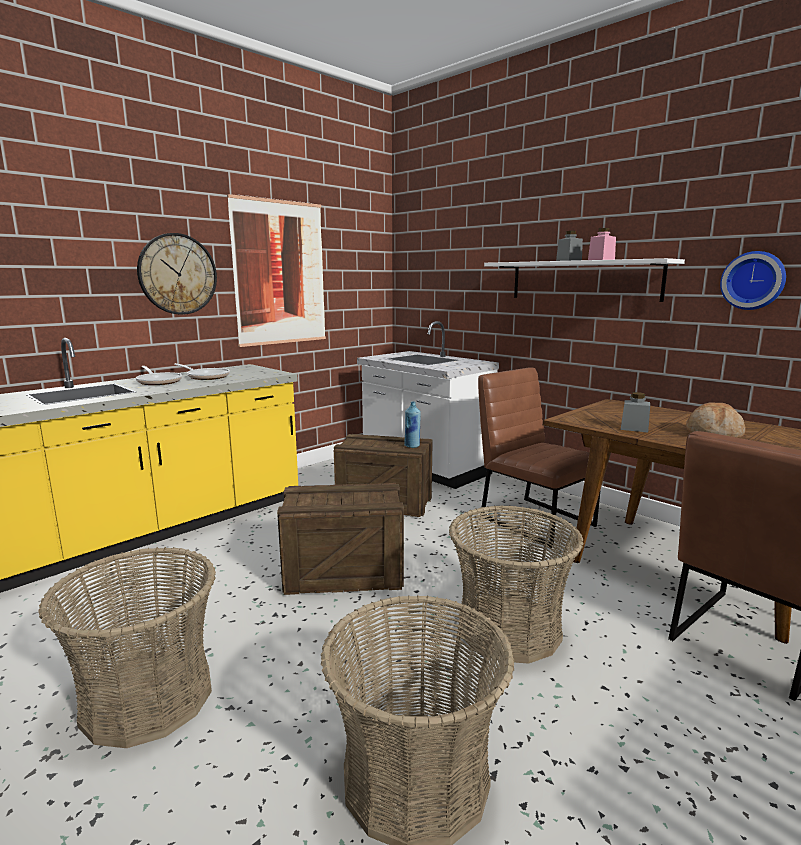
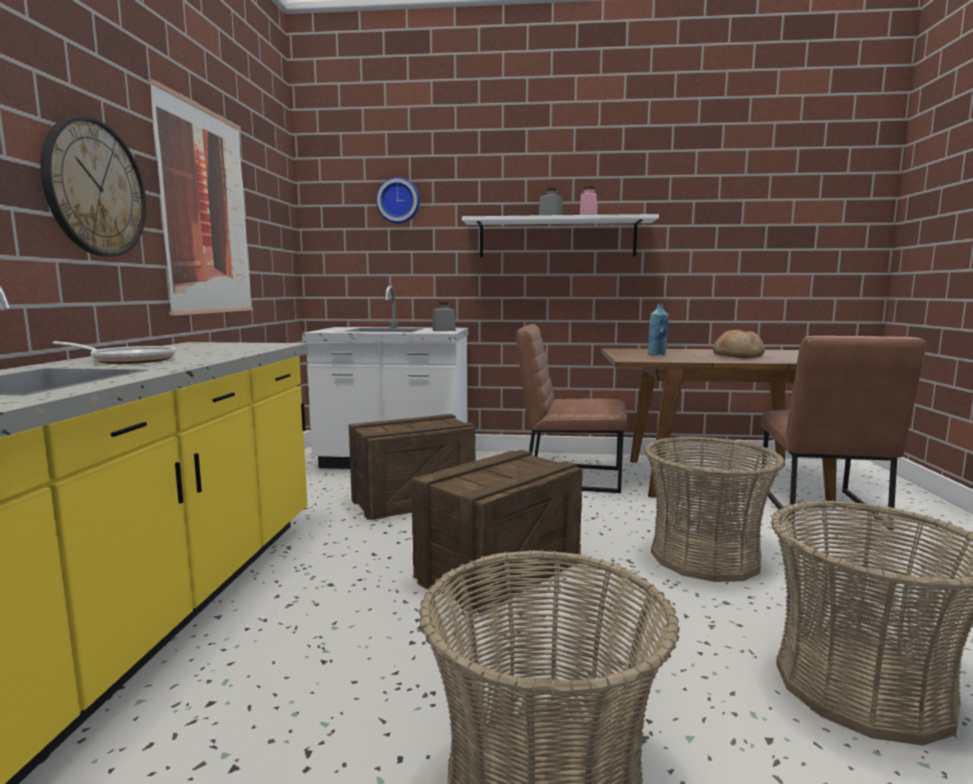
camera: 40 degrees left, 5 degrees down
frying pan [174,363,230,380] -> none
blue bottle [404,401,421,448] -> blue bottle moved to [648,304,668,356]
grey jar [620,392,650,432] -> grey jar moved to [432,302,456,331]
wall clock [720,251,786,310] -> wall clock moved to [376,177,420,224]

